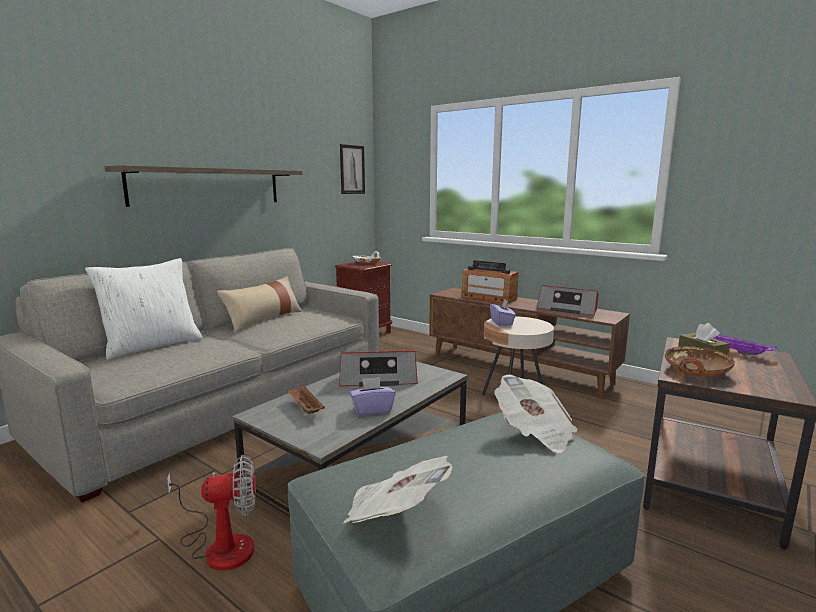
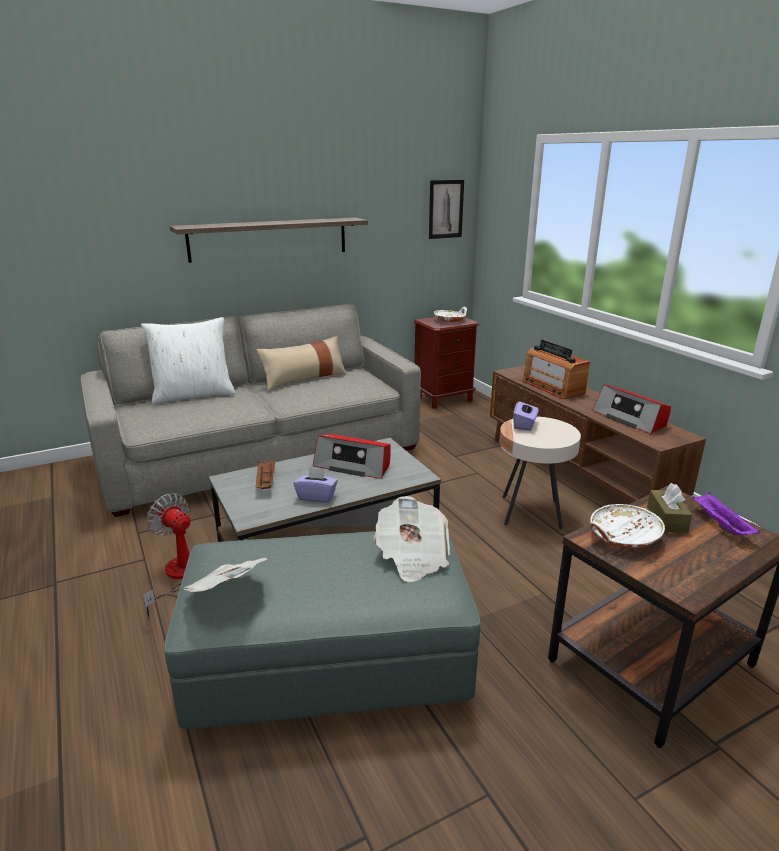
camera: 25 degrees right, 10 degrees up
fan [167,455,256,571] -> fan turned 150 degrees counterclockwise [143,493,191,618]
brown bowl [665,346,735,377] -> white bowl [590,504,665,548]

